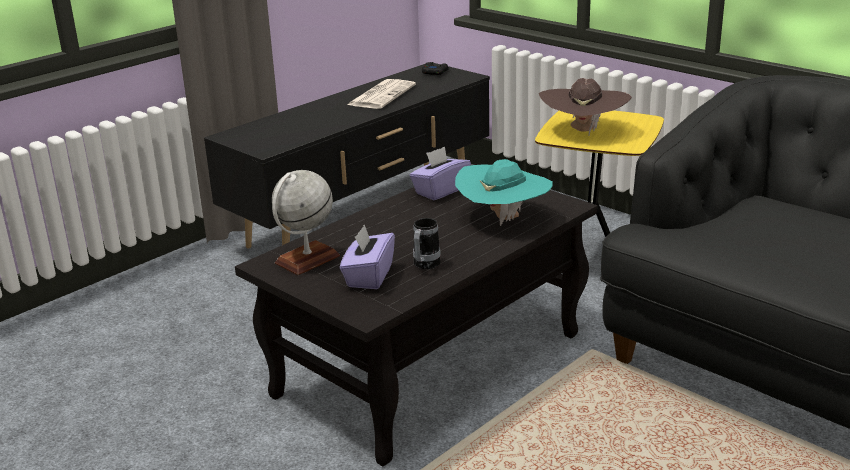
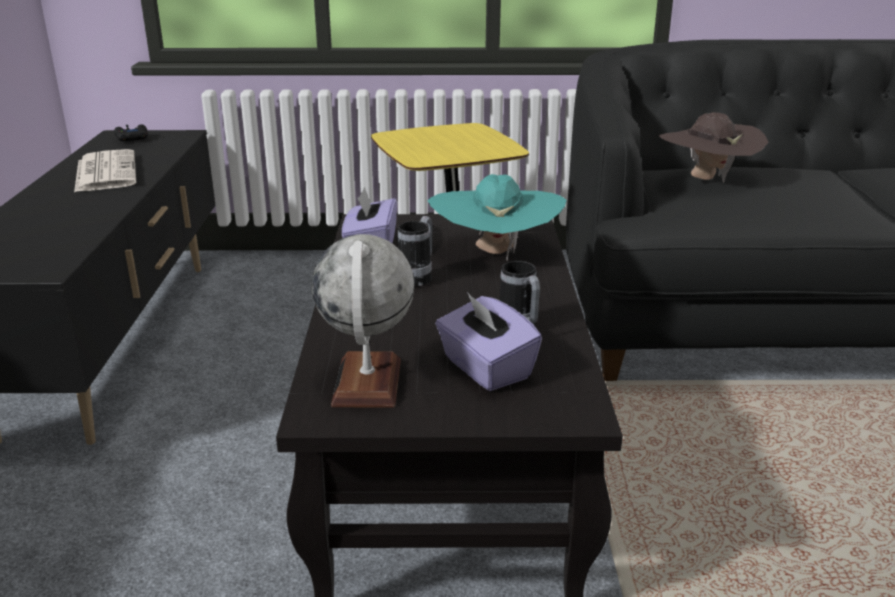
camera: 45 degrees left, 0 degrees up
brown hat [539,78,632,135] -> brown hat moved to [659,112,769,183]
none -> mug [397,216,433,287]

